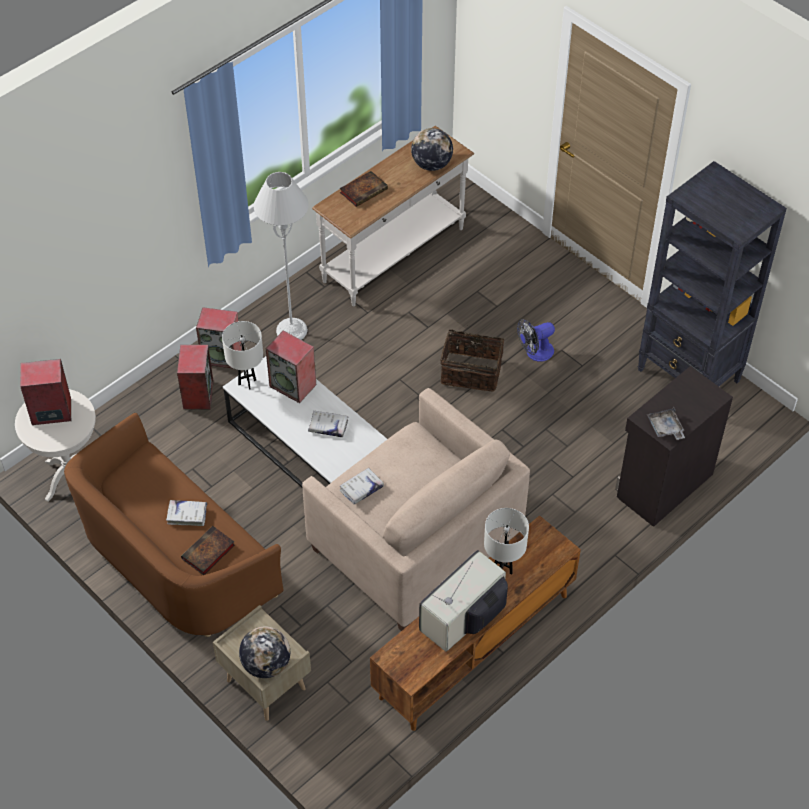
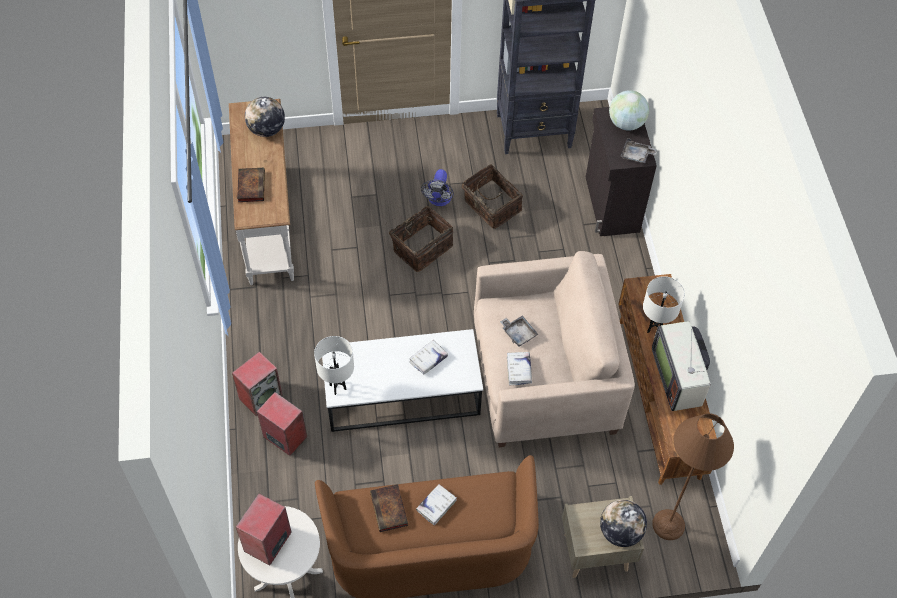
camera: 55 degrees left, 5 degrees up
book [181,526,235,575] -> book moved to [370,484,408,532]
grey floor lamp [254,172,309,340] -> none
speaker [266,331,316,403] -> none
none -> basket [462,164,523,229]
none -> grey tray [500,315,539,347]
none -> globe [609,90,649,130]
none -> brown floor lamp [653,413,734,540]

